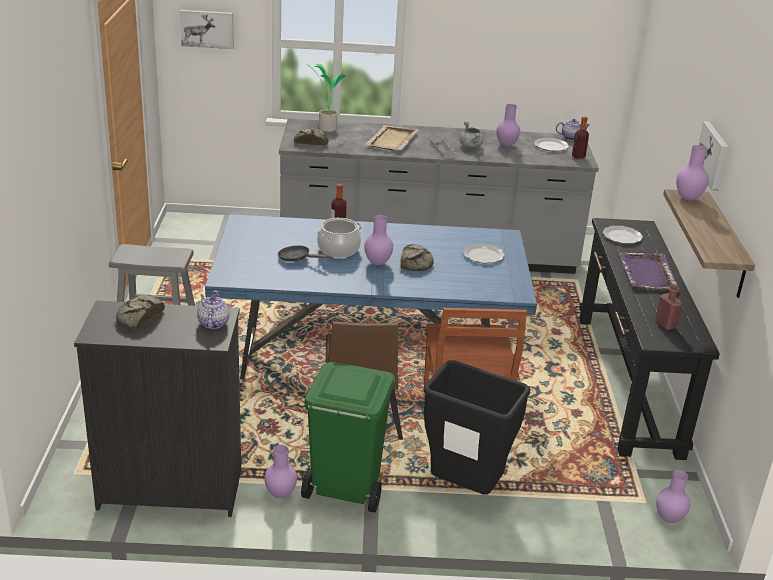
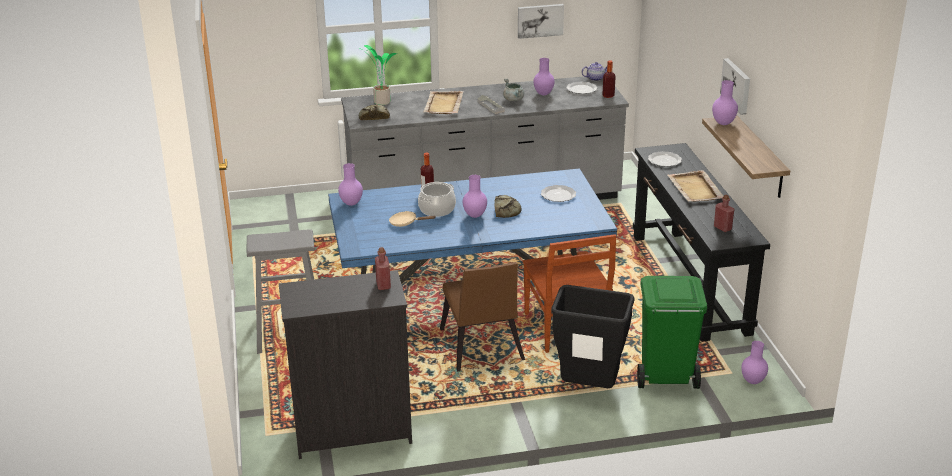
camera: 10 degrees left, 0 degrees up
bread [116,295,165,329] -> none
picture [180,10,234,49] -> picture moved to [518,4,564,39]
teapot [197,290,230,329] -> red bottle [375,247,391,290]
purple vase [264,445,297,498] -> purple vase moved to [338,163,363,206]
black frying pan [278,245,329,262] -> beige frying pan [389,211,435,227]
green trash can [301,362,395,513] -> green trash can moved to [637,276,707,389]
purple tray [619,252,679,290] -> beige tray [668,170,723,202]

